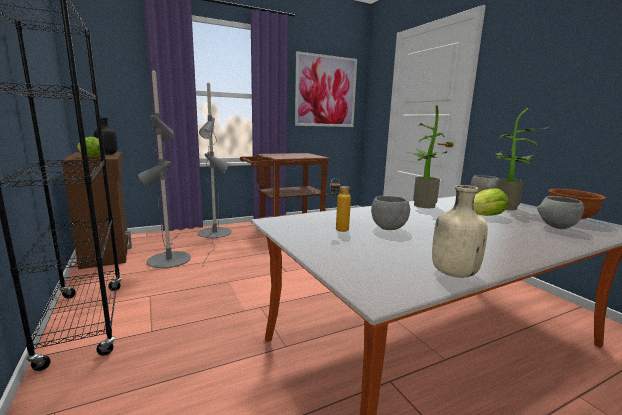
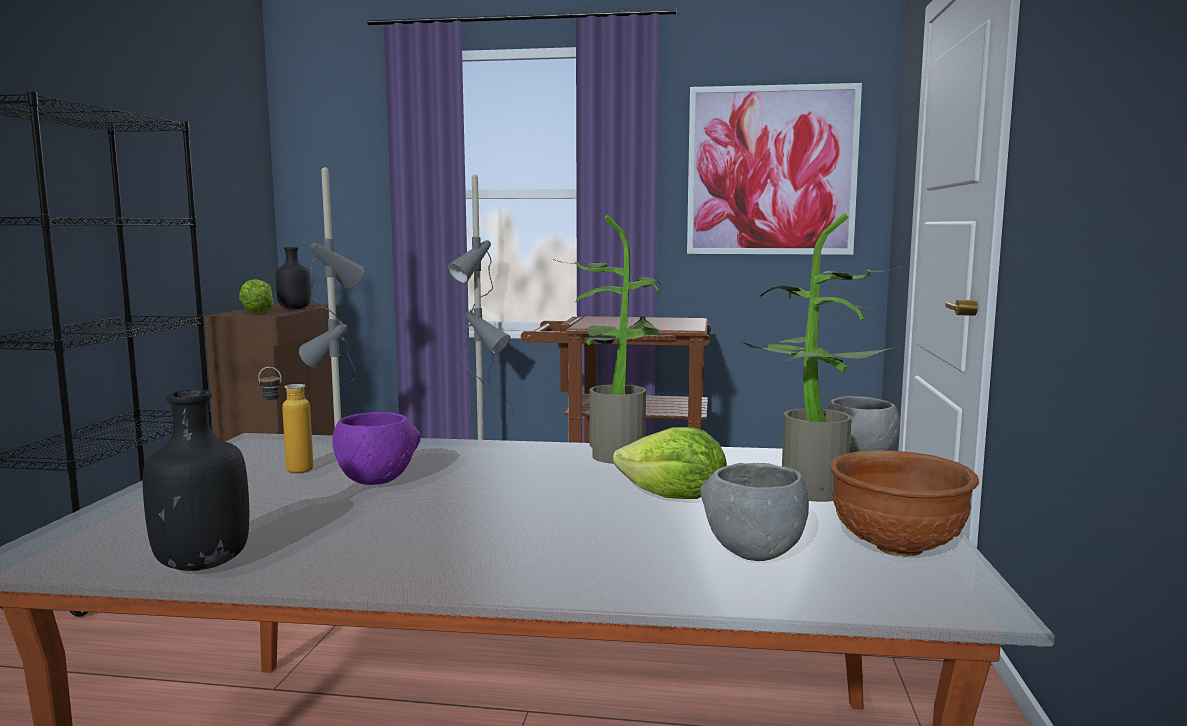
camera: 35 degrees right, 5 degrees down
grey bowl [371,196,410,230] -> purple bowl [332,412,421,485]
beige bottle [432,185,488,278] -> black bottle [143,390,249,571]

